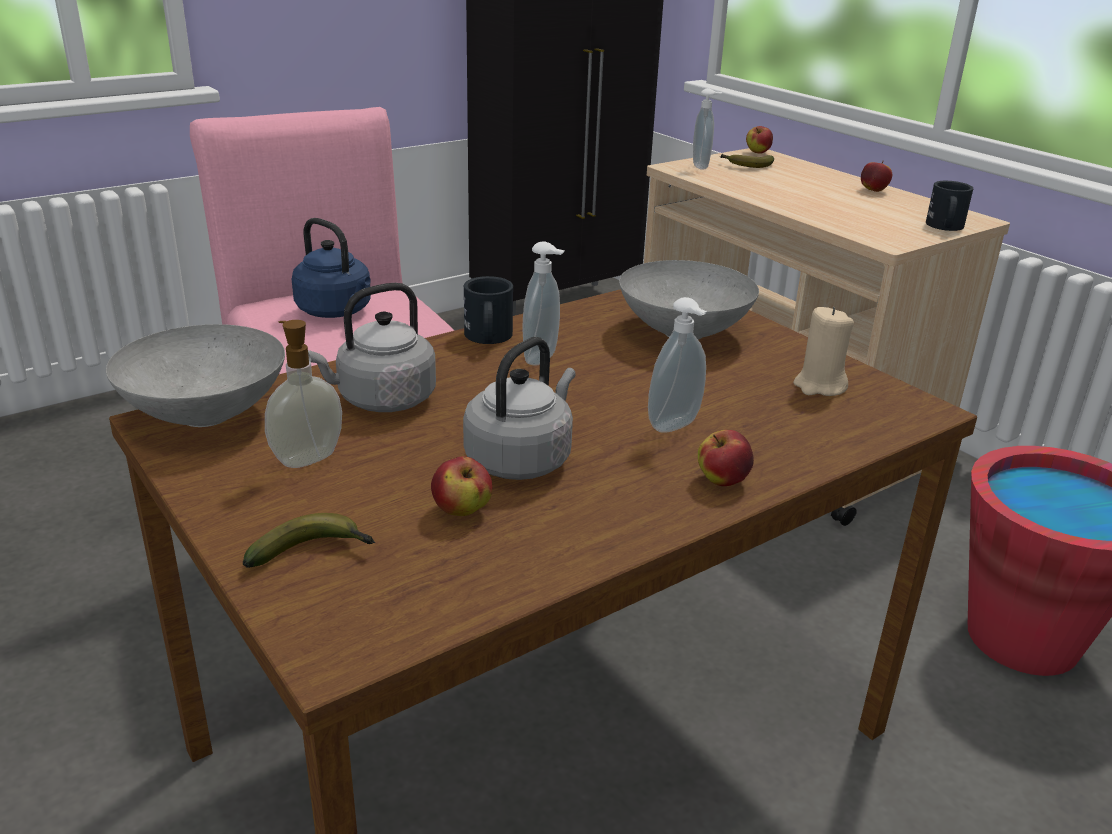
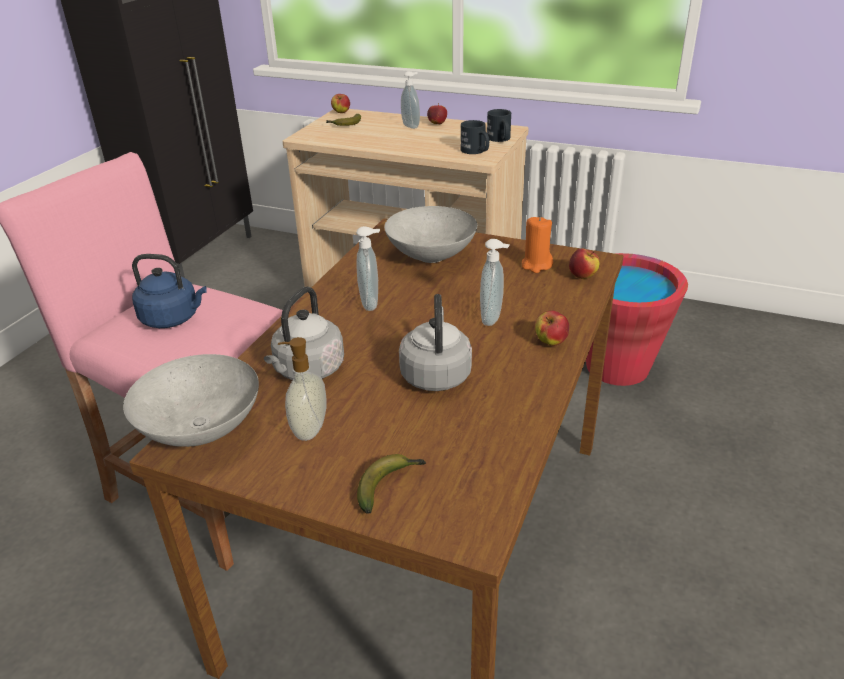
camera: 30 degrees left, 5 degrees up
apple [431,457,492,516] -> apple moved to [569,248,599,279]
black mug [464,276,513,344] -> black mug moved to [461,120,489,154]
soap dispenser [693,88,722,170] -> soap dispenser moved to [401,71,420,129]
beige candle [793,307,854,396] -> orange candle [522,216,553,273]

